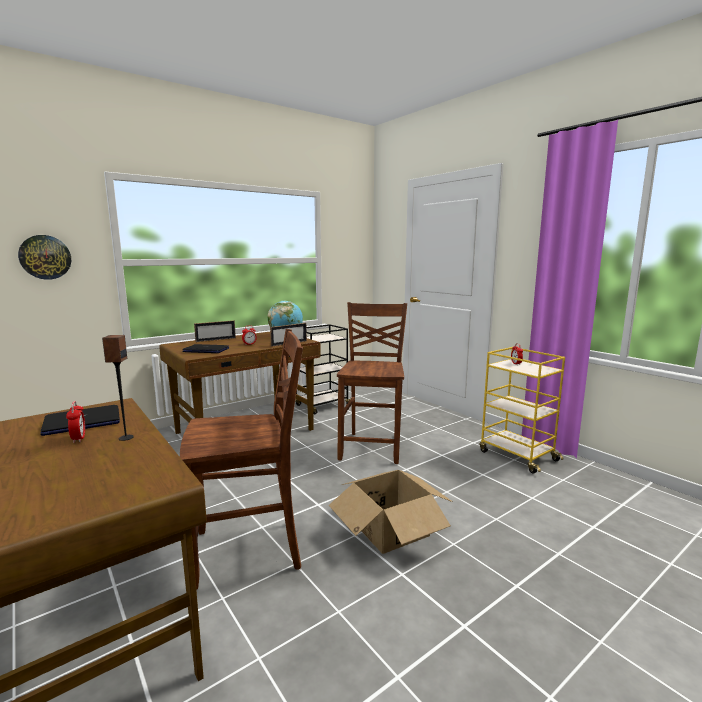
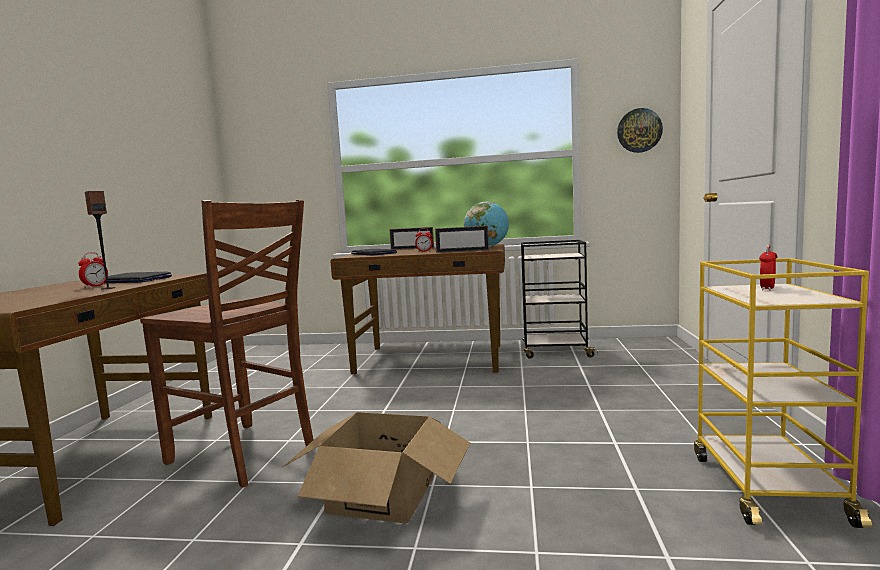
camera: 45 degrees right, 5 degrees down
wall clock [18,235,71,280] -> wall clock moved to [617,108,663,153]
brown chair [337,302,407,464] -> none

